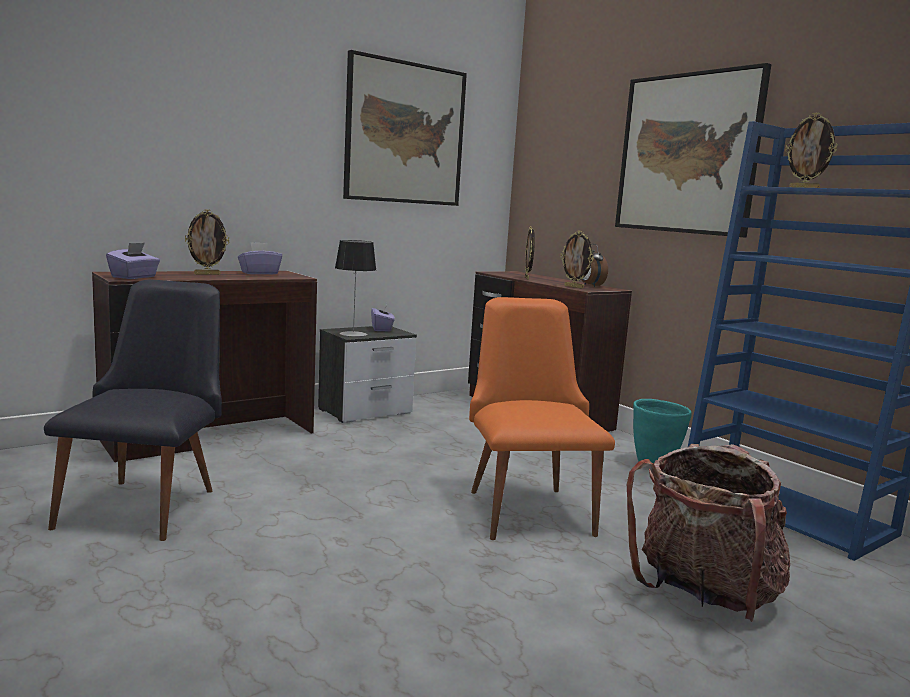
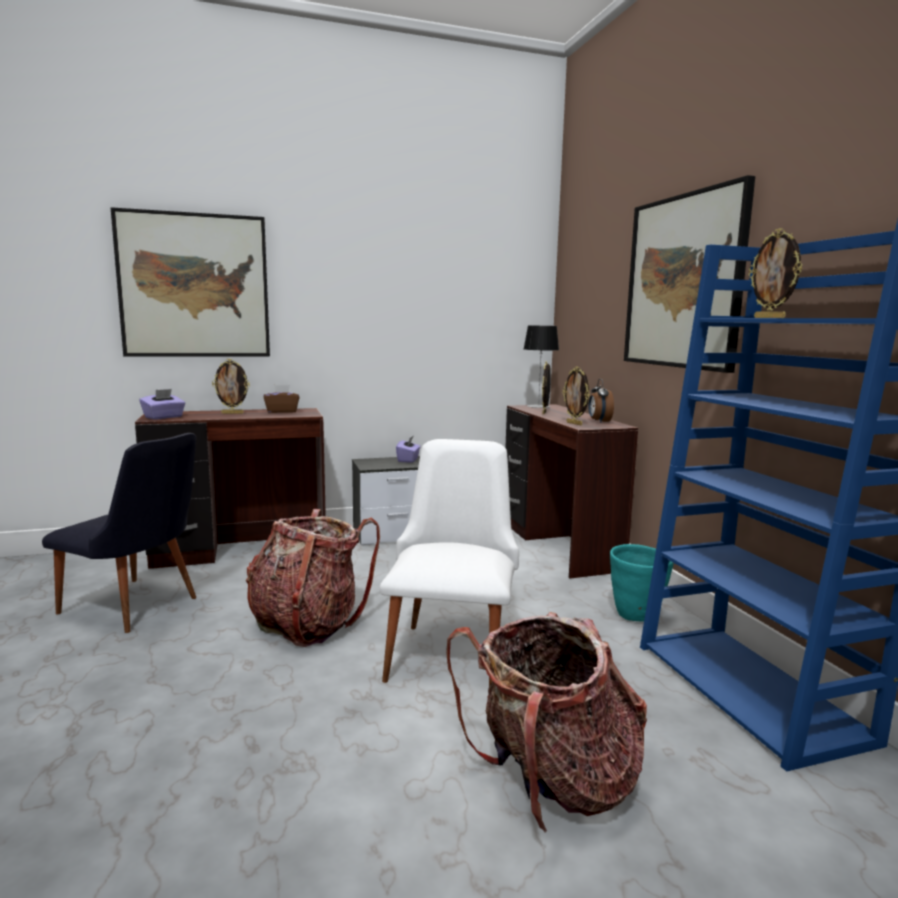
camera: 20 degrees right, 0 degrees up
black chair [44,280,222,541] -> black chair turned 90 degrees clockwise [42,433,197,633]
purple tissue box [238,242,282,274] -> brown tissue box [263,385,300,413]
table lamp [335,240,376,337] -> table lamp moved to [524,325,559,408]
picture [343,50,467,206] -> picture moved to [111,207,270,357]
orange chair [469,297,615,540] -> white chair [380,439,519,686]
none -> backpack [246,509,380,647]

